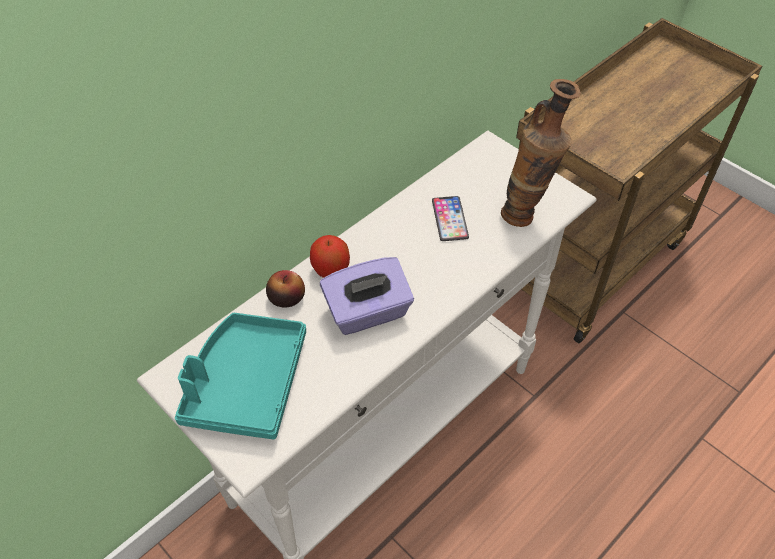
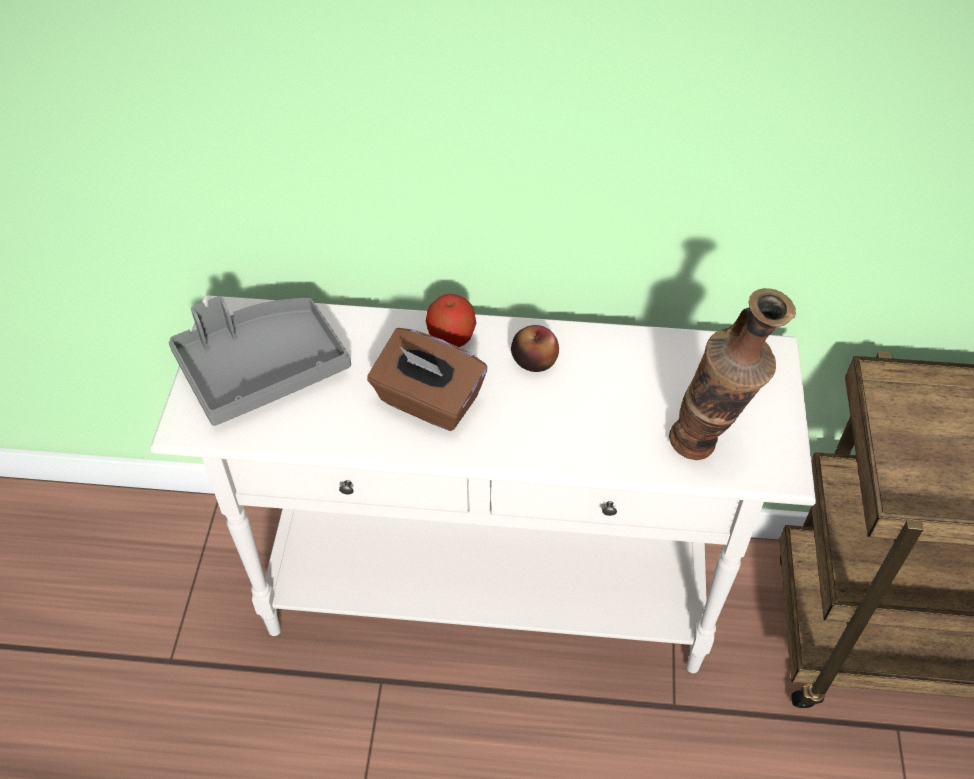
camera: 50 degrees right, 0 degrees up
turquoise tray [175,313,306,440] -> grey tray [168,296,351,426]
apple [266,270,305,308] -> apple moved to [511,325,559,372]
purple tissue box [320,257,414,335] -> brown tissue box [367,328,487,431]
phone [432,196,469,241] -> none

